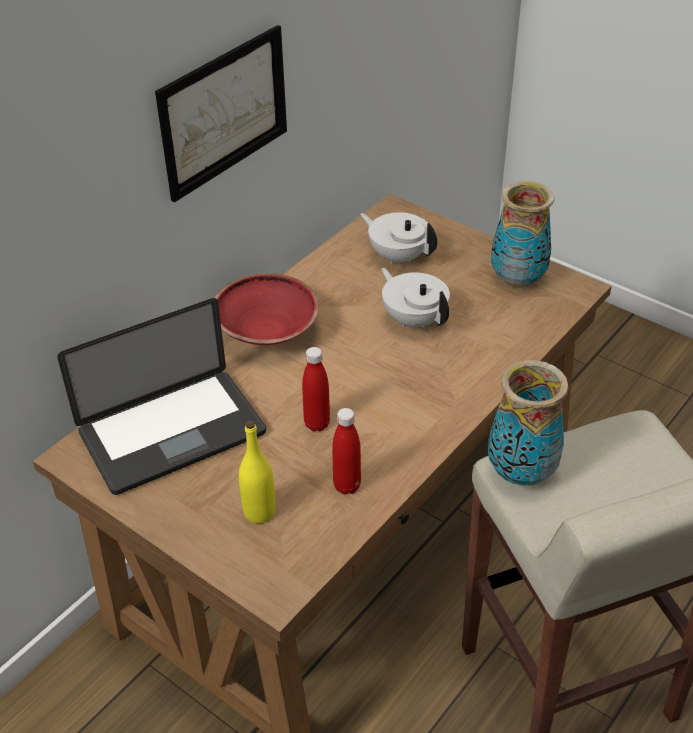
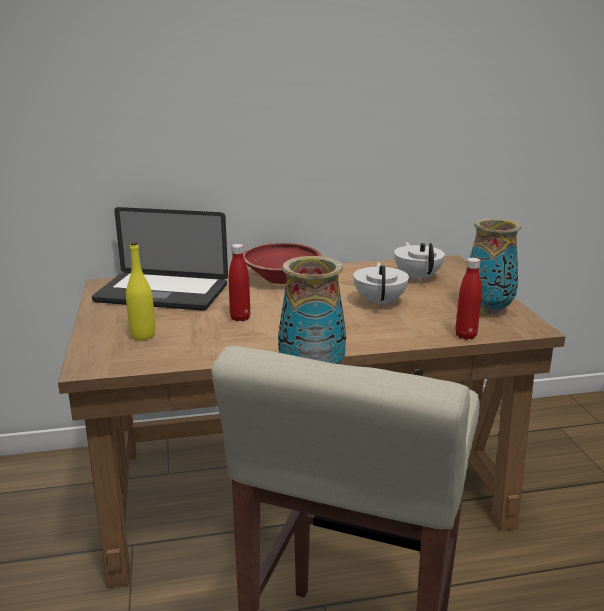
camera: 40 degrees right, 20 degrees down
picture [155,25,287,203] -> none
red bottle [332,408,361,494] -> red bottle moved to [455,258,482,340]

